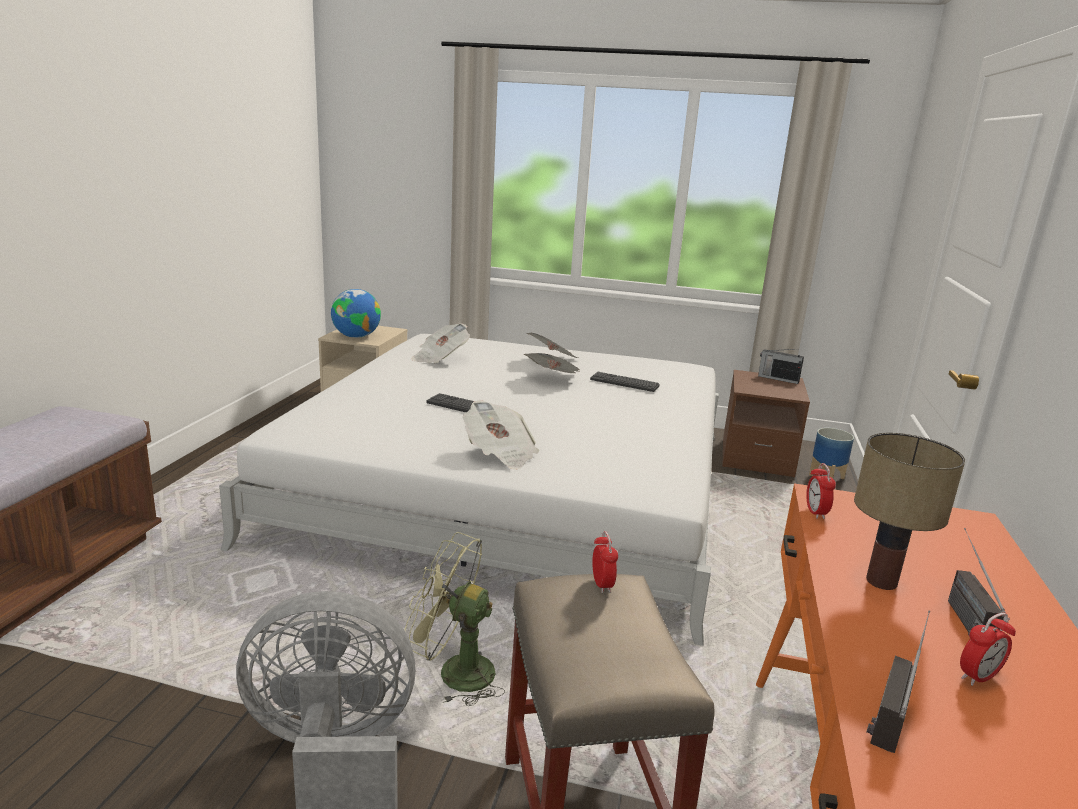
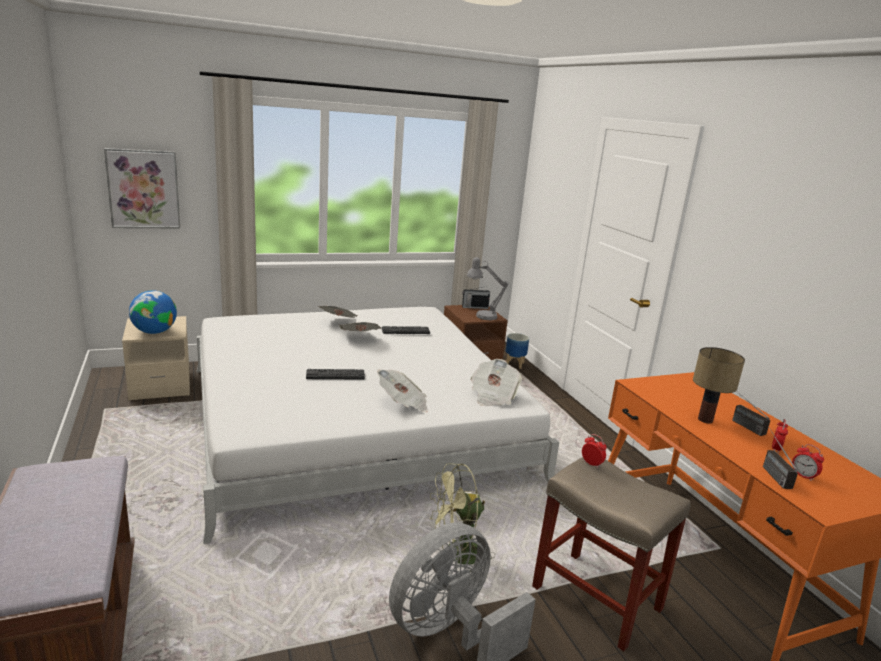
camera: 35 degrees left, 0 degrees up
newspaper [412,323,470,364] -> newspaper moved to [471,359,522,406]
alarm clock [806,463,836,519] -> alarm clock moved to [792,444,824,481]
none -> picture [104,148,180,228]
none -> grey table lamp [467,257,509,320]

